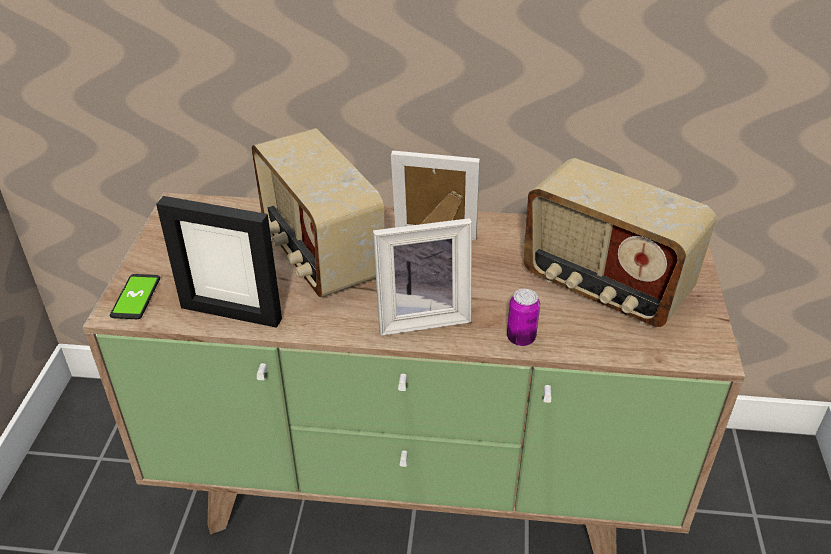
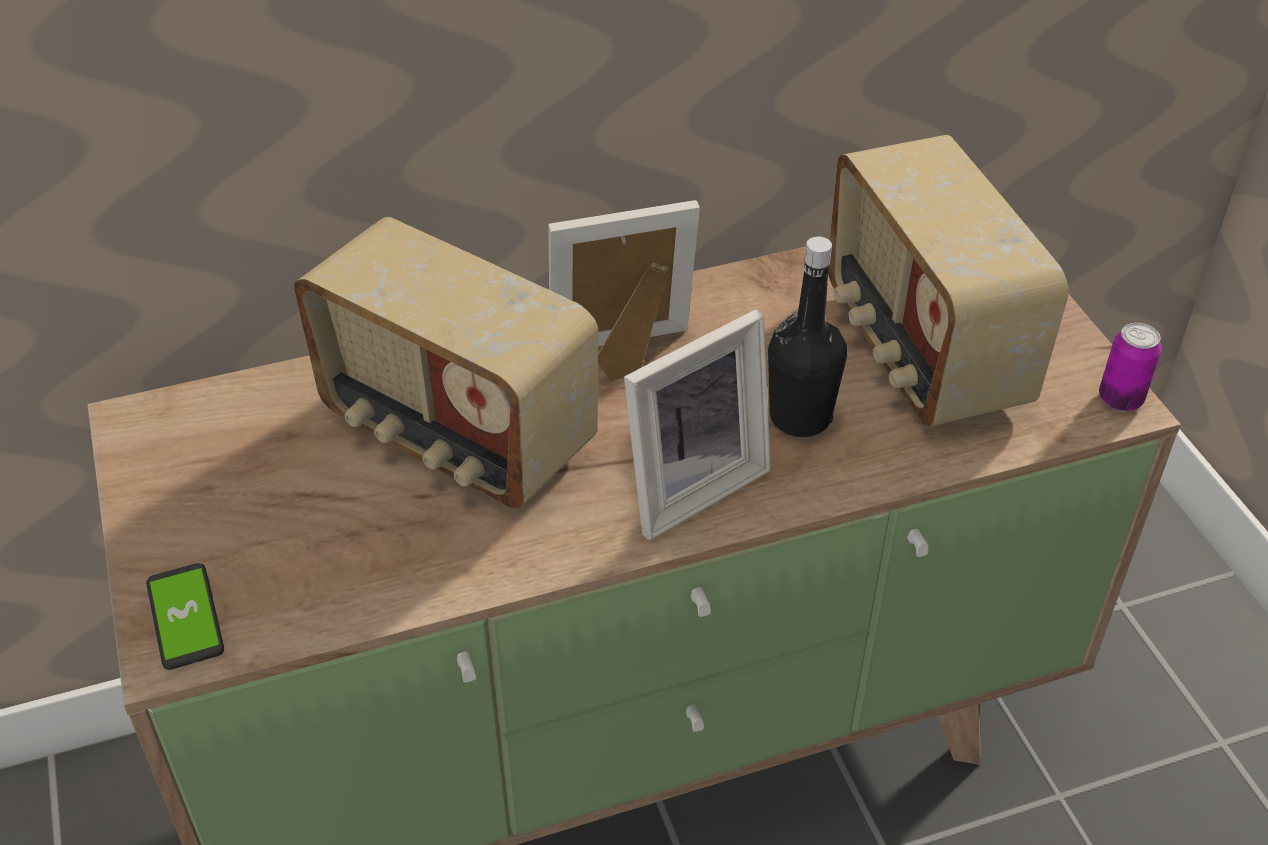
camera: 25 degrees left, 5 degrees up
picture frame [156,196,282,328] -> none
can [507,289,540,346] -> can moved to [1099,323,1162,411]
radio [523,158,717,327] -> radio turned 60 degrees clockwise [828,135,1069,427]
none -> black bottle [768,237,847,437]

